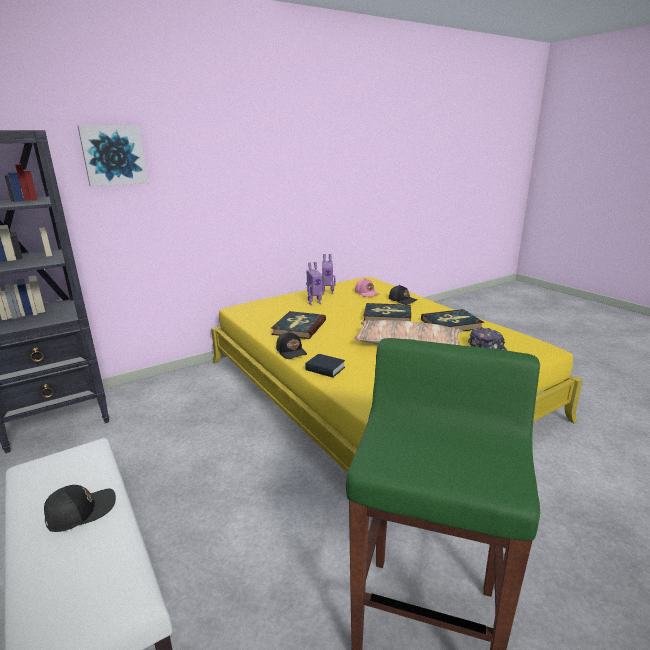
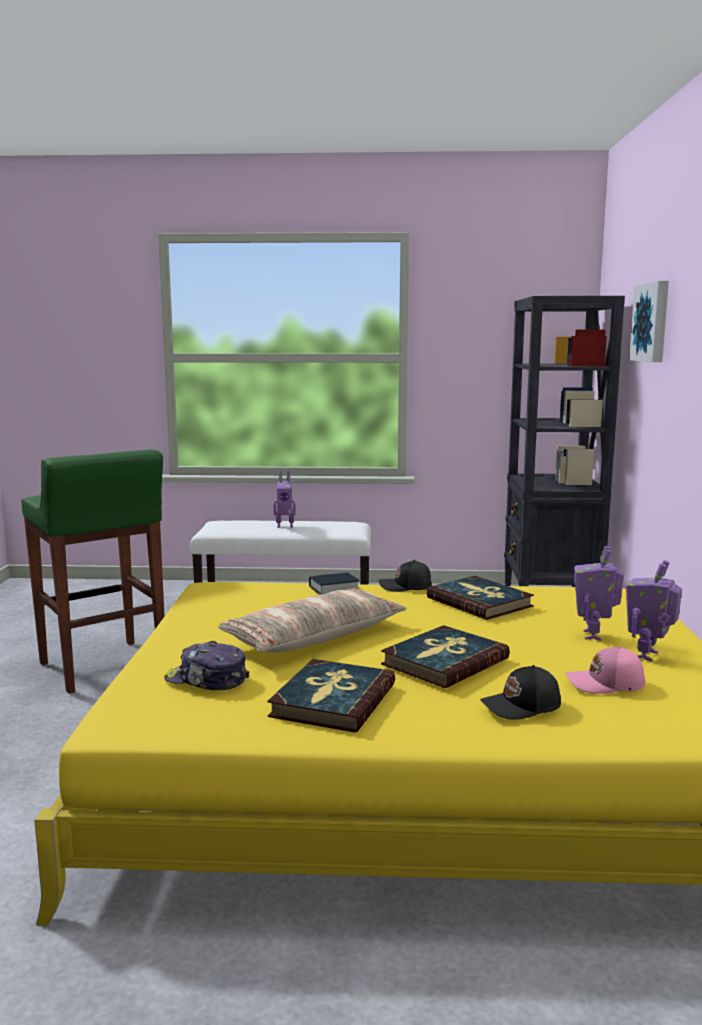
camera: 125 degrees right, 10 degrees down
black cap [44,485,116,532] -> toy robot [274,471,296,528]

